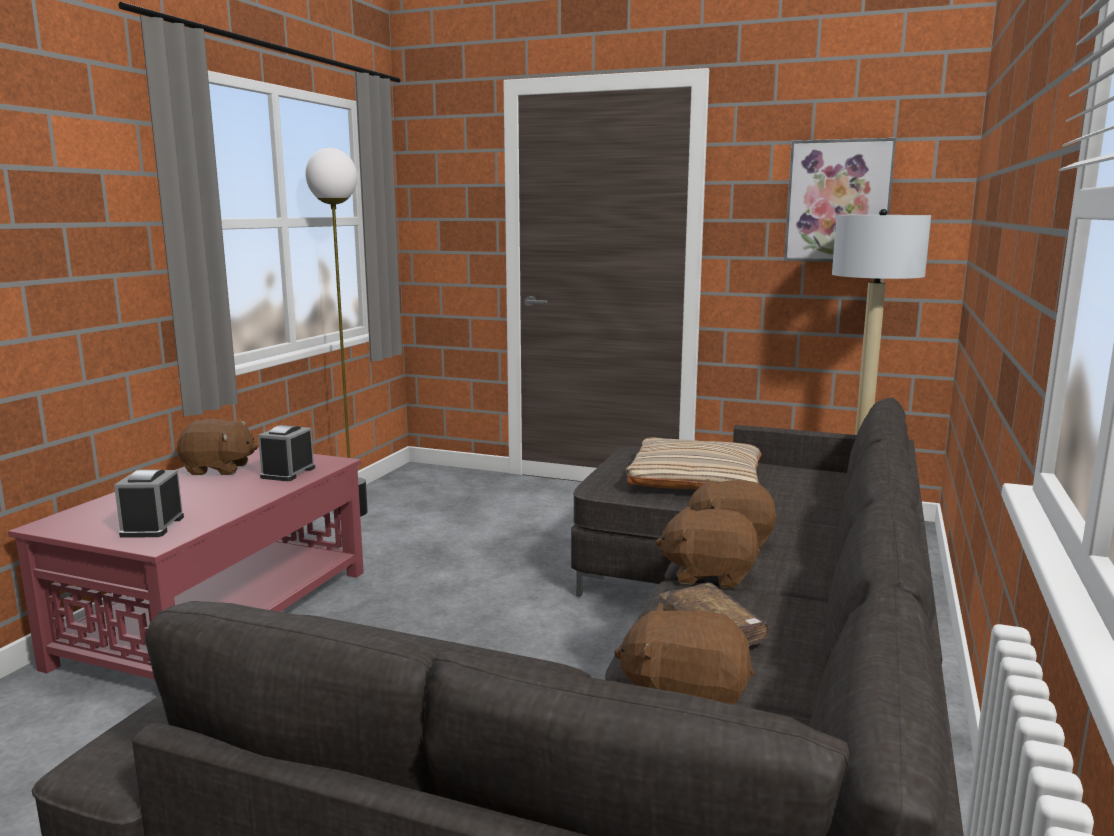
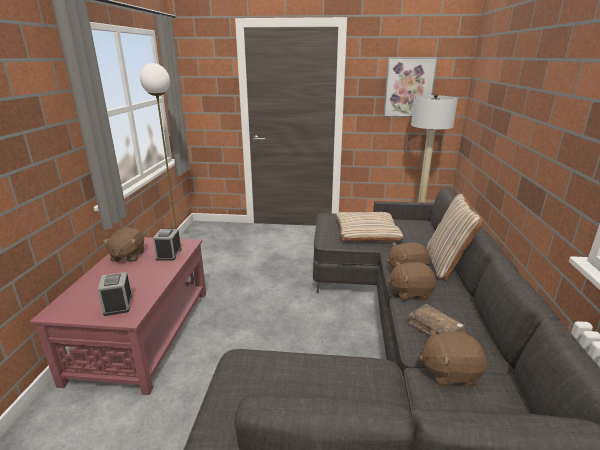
camera: 15 degrees left, 10 degrees up
brown plush toy [177,419,258,475] -> brown plush toy turned 105 degrees clockwise [103,227,144,262]
none -> beige pillow [426,194,483,281]

